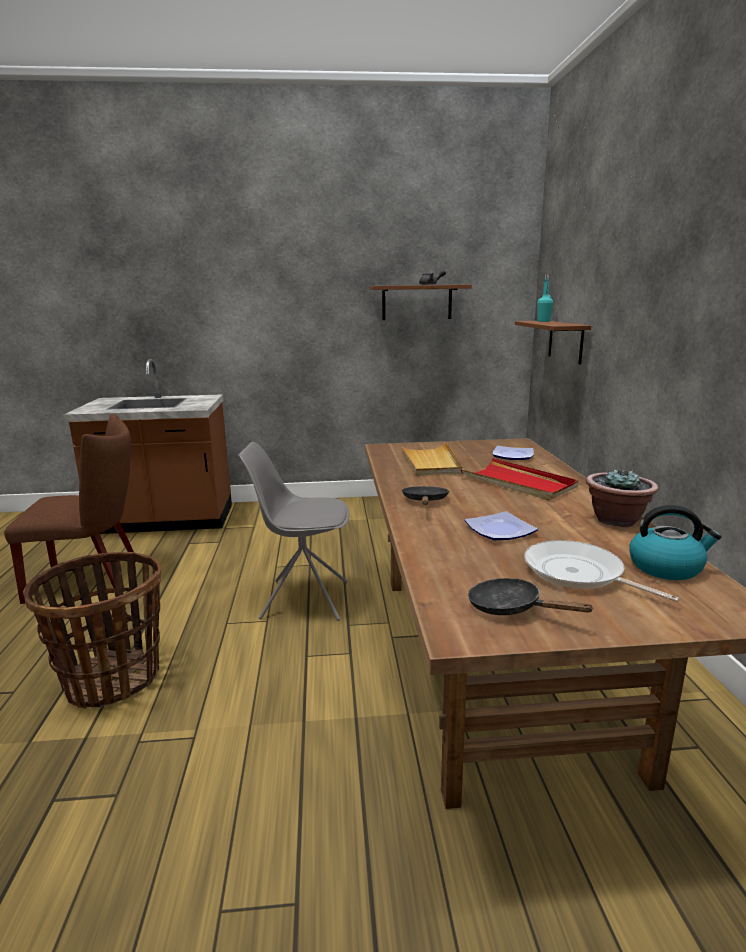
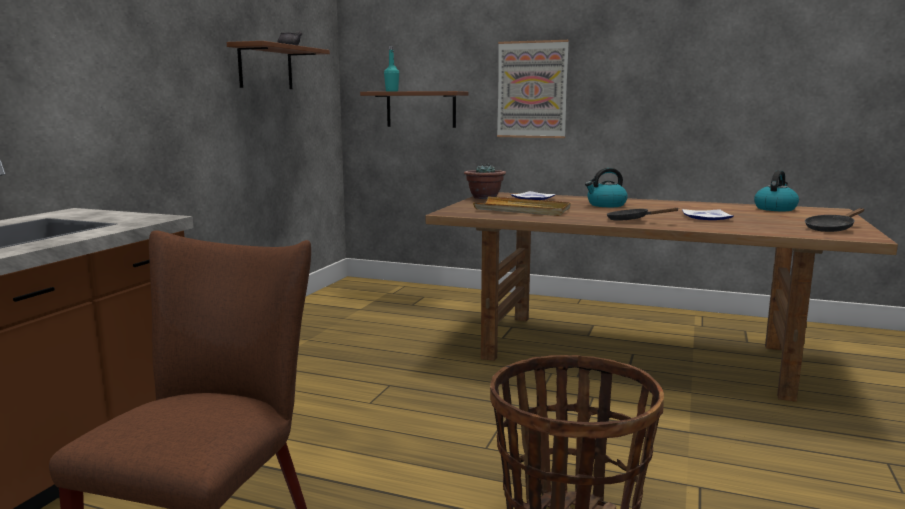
camera: 65 degrees left, 5 degrees down
grey chair [238,442,350,621] -> none
red tray [460,458,579,501] -> kettle [585,168,628,207]
frying pan [524,540,680,602] -> none
potted plant [586,467,659,527] -> potted plant moved to [464,163,506,199]
none -> picture [497,40,569,138]

